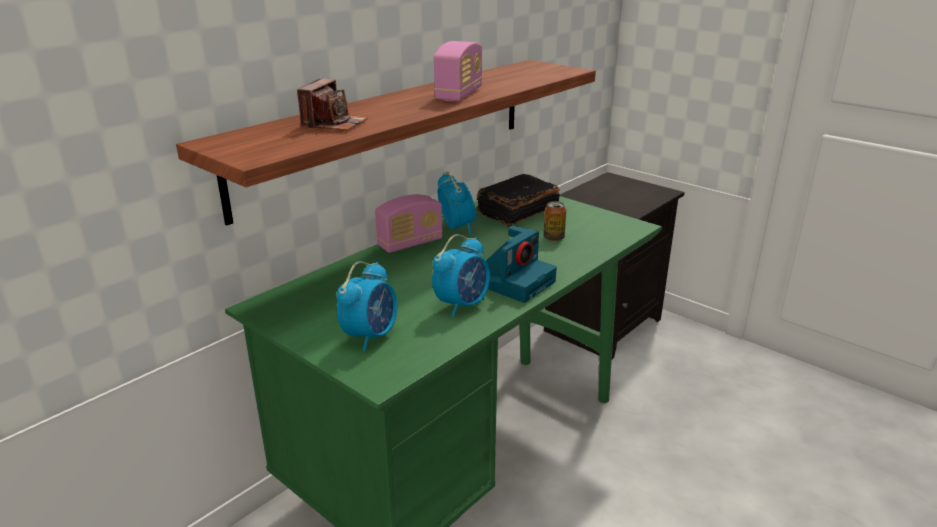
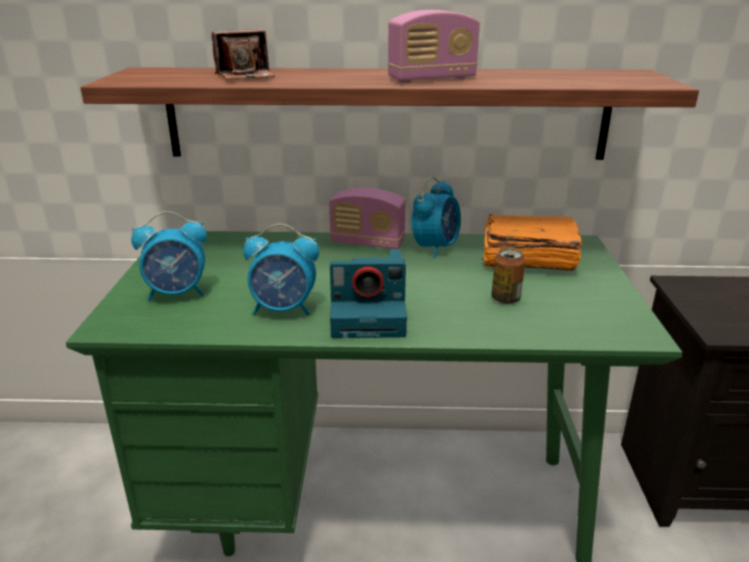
camera: 50 degrees right, 0 degrees up
black book [476,174,560,226] -> orange book [482,214,582,271]

